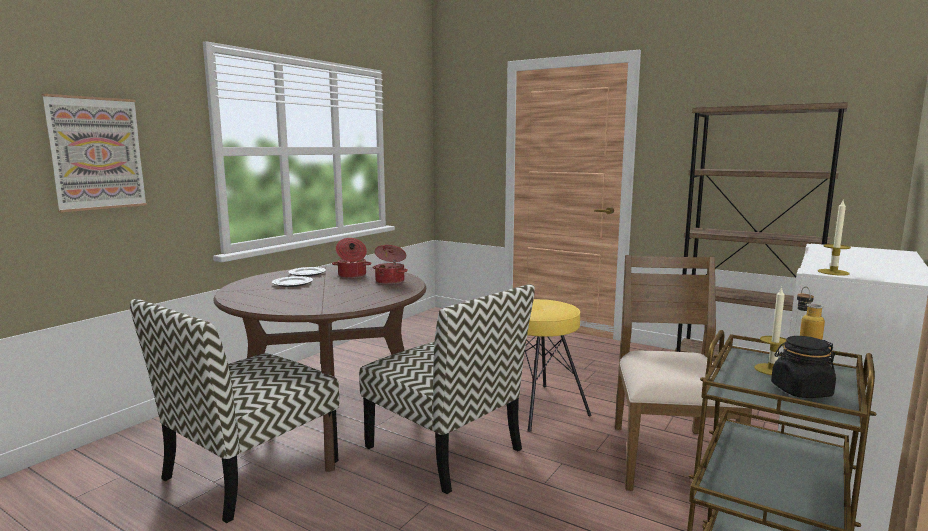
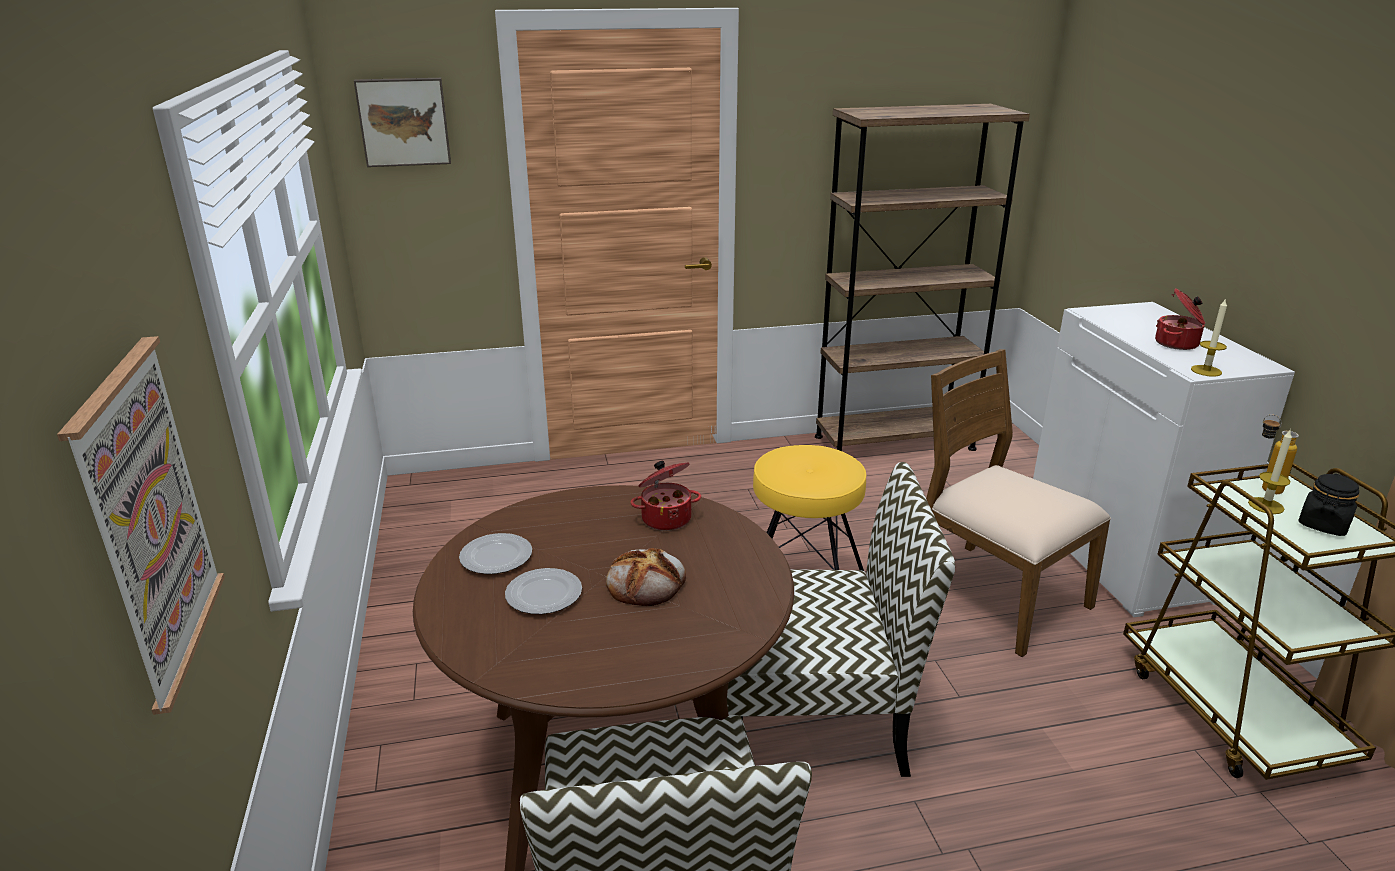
camera: 45 degrees left, 15 degrees up
cooking pot [332,238,372,278] -> cooking pot moved to [1155,288,1205,350]
none -> picture [354,78,451,167]
none -> bread [606,548,686,606]

